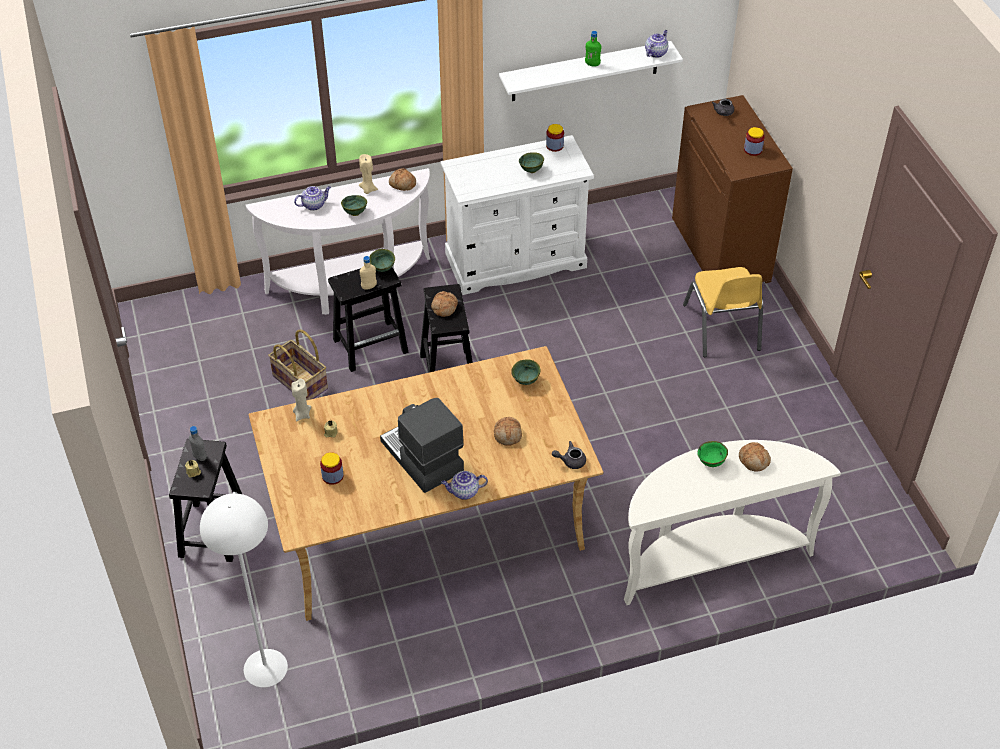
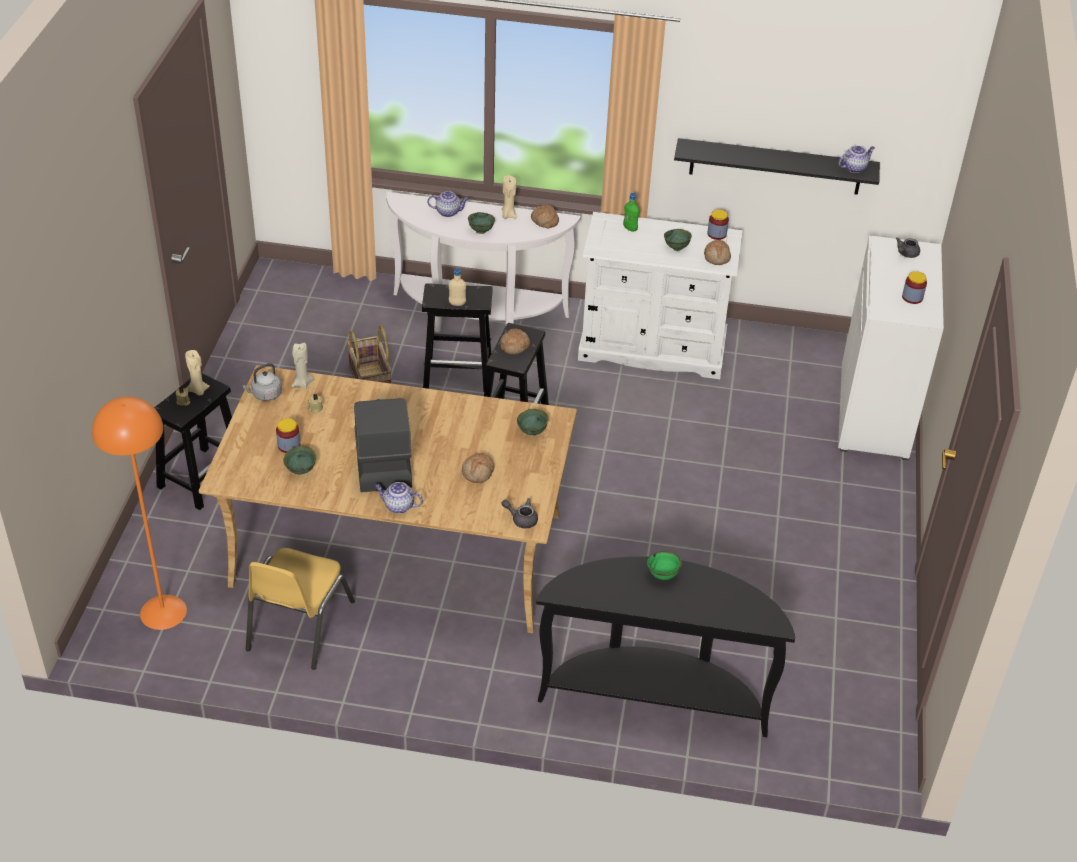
camera: 25 degrees right, 5 degrees down
grey bottle [189,426,207,461] -> beige candle [185,350,210,395]
white floor lamp [200,493,288,687] -> orange floor lamp [92,397,187,630]
green bowl [369,249,395,272] -> green bowl moved to [283,446,316,474]
white shelf [499,41,683,101] -> black shelf [674,138,880,195]
green bottle [585,31,601,67] -> green bottle moved to [623,193,639,232]
white console table [624,440,841,605] -> black console table [536,556,795,737]
brown cabinet [672,95,793,283] -> white cabinet [838,236,944,461]
yellow chair [683,267,763,357] -> yellow chair moved to [246,548,355,670]
bread [739,442,771,472] -> bread moved to [704,240,731,265]
none -> grey kettle [243,363,282,401]

